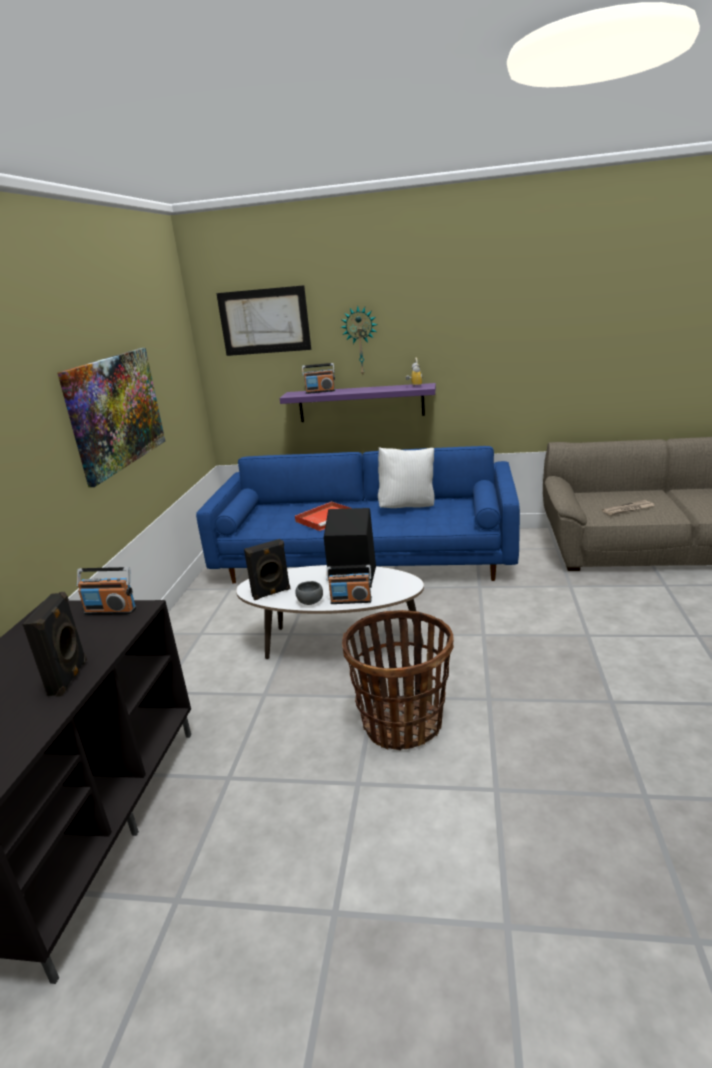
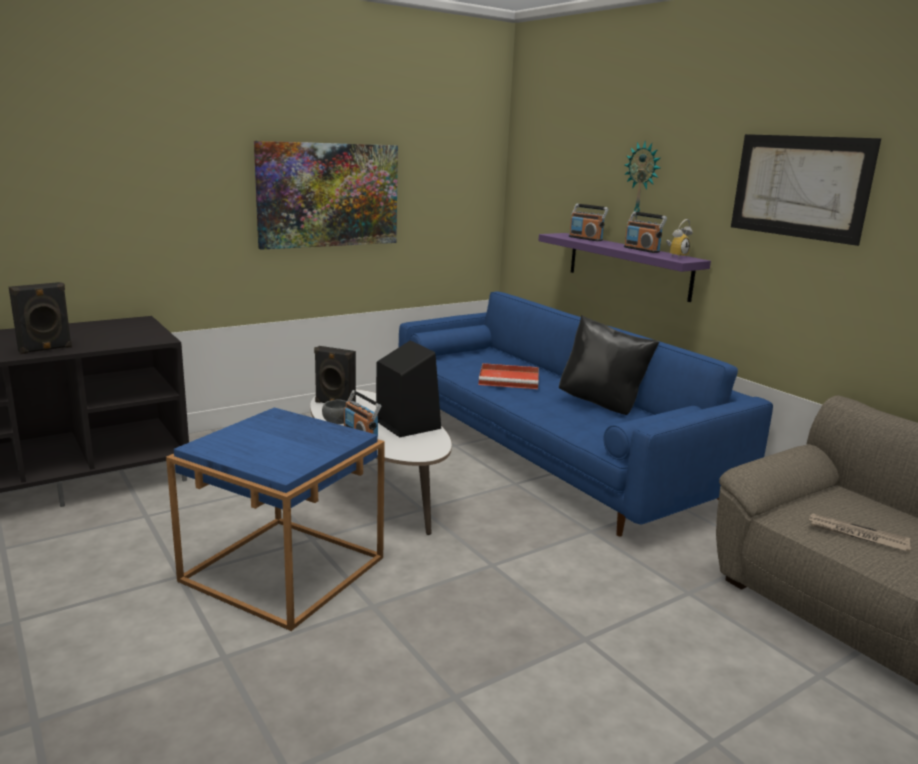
camera: 45 degrees right, 5 degrees down
radio [77,567,137,615] -> radio moved to [624,212,667,253]
picture [216,285,311,356] -> picture moved to [731,134,881,246]
basket [342,610,454,751] -> blue side table [166,407,385,631]
white pillow [378,447,435,508] -> black pillow [559,315,659,415]

